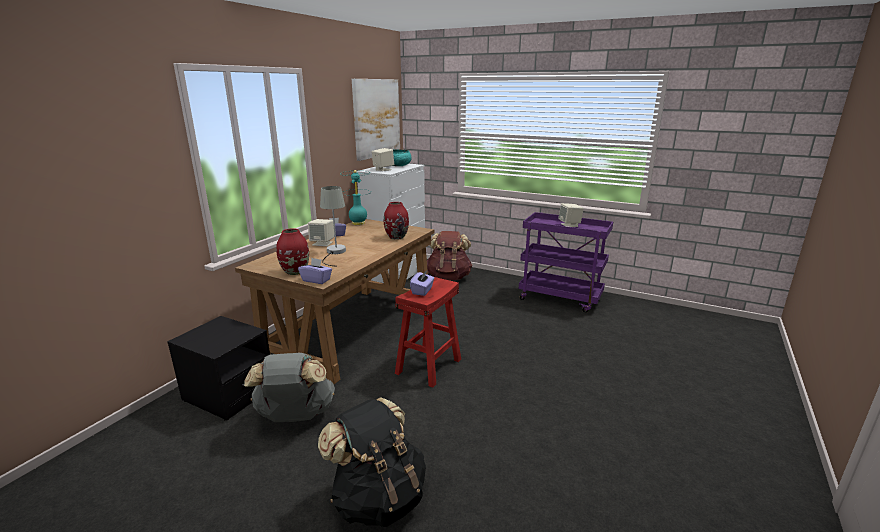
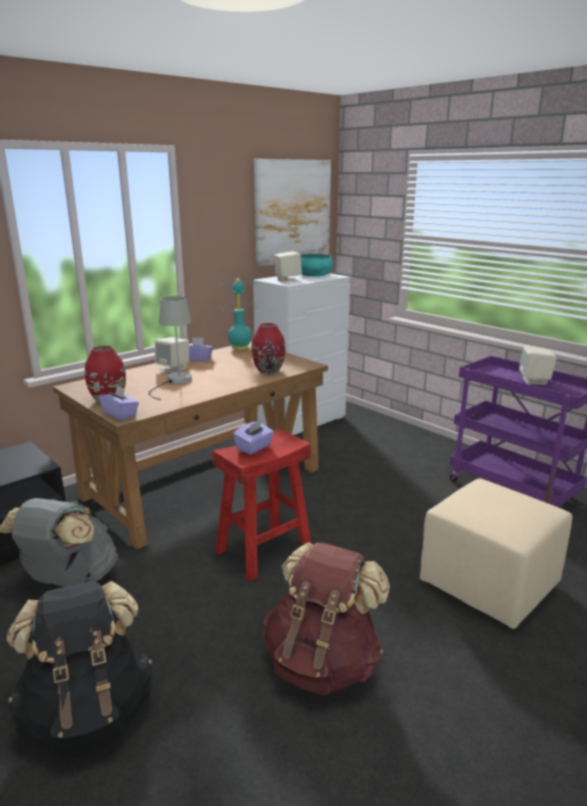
camera: 20 degrees right, 0 degrees up
brown backpack [427,231,472,280] -> brown backpack moved to [263,542,390,695]
none -> beige ottoman [420,478,573,629]

